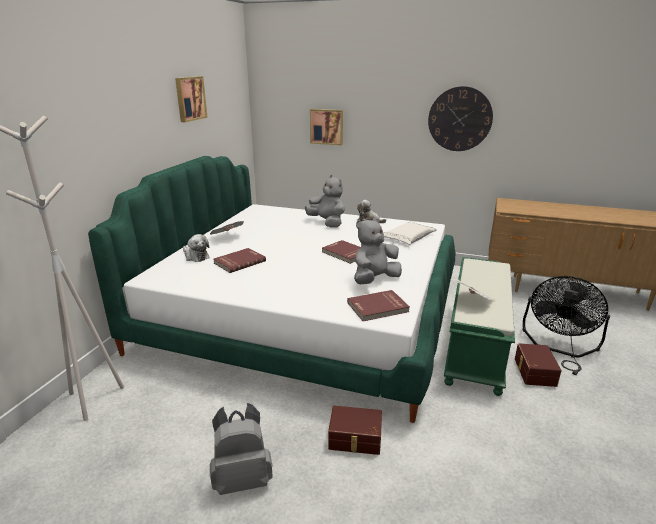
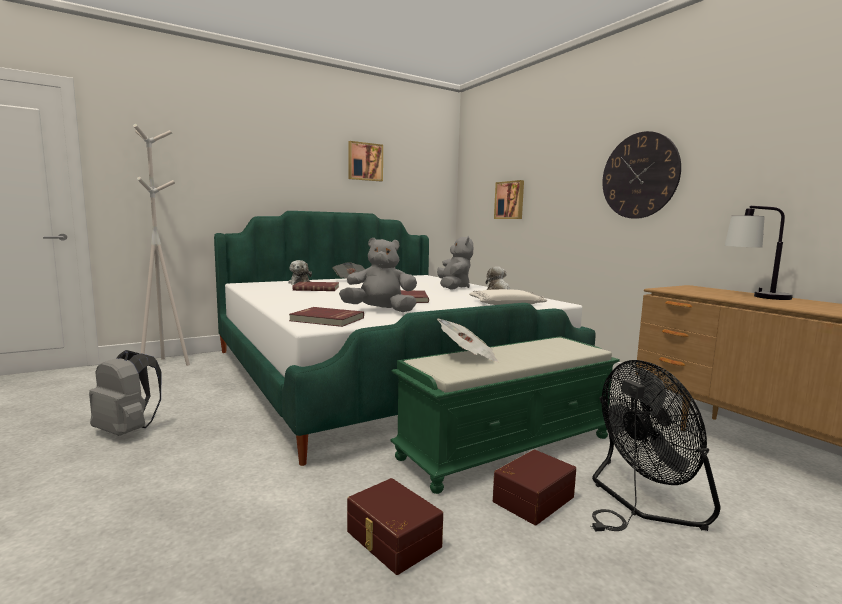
camera: 40 degrees right, 15 degrees down
brown storage box [328,406,382,455] -> brown storage box moved to [347,478,443,575]
none -> table lamp [725,206,793,300]

